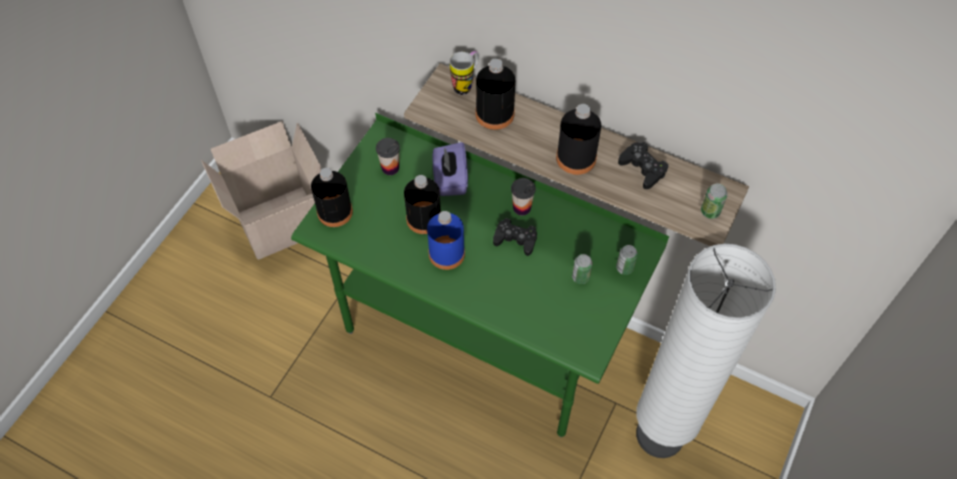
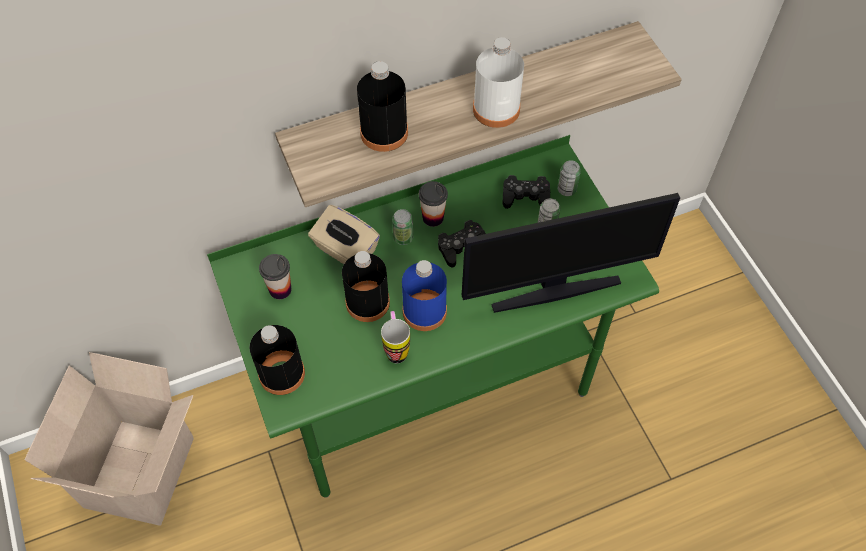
camera: 50 degrees left, 0 degrees up
purple tissue box [433,142,468,196] -> beige tissue box [308,205,380,264]
mug [450,51,479,95] -> mug moved to [381,311,410,363]
black bottle [556,104,601,175] -> white bottle [473,37,524,128]
black game controller [618,142,669,189] -> black game controller moved to [502,175,550,209]
white floor lamp [636,244,776,458] -> none
can [701,184,727,219] -> can moved to [392,209,413,245]
none -> monitor [462,193,680,313]

